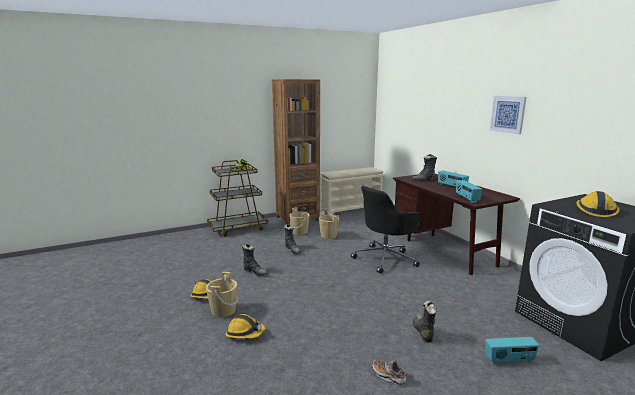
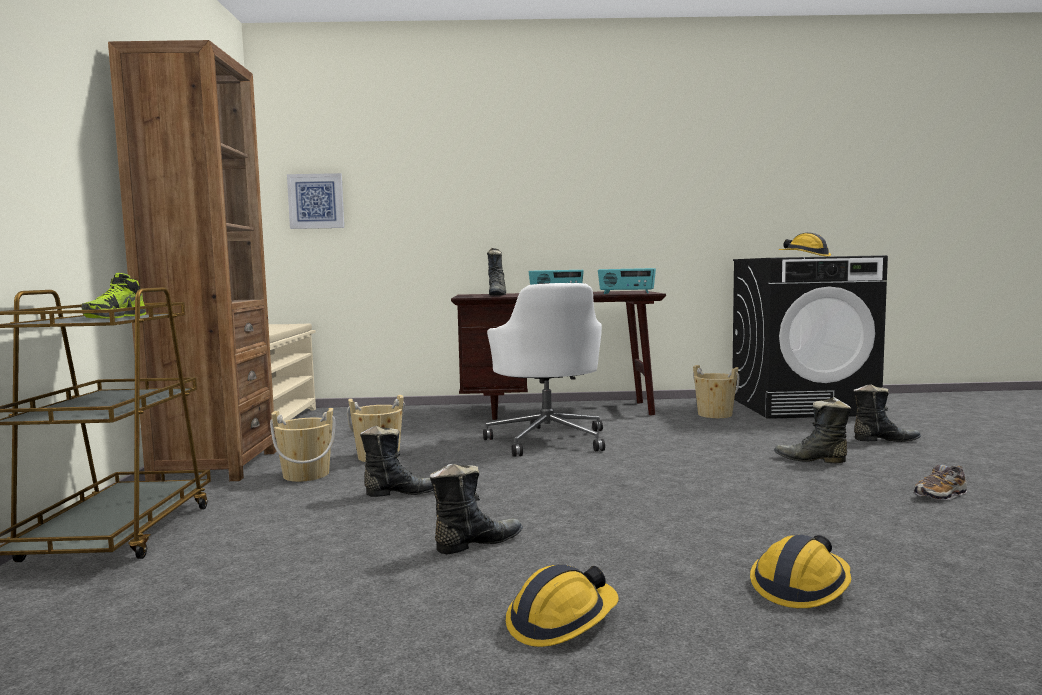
camera: 65 degrees left, 10 degrees down
beige bucket [206,272,238,318] -> beige bucket moved to [693,365,740,418]
black office chair [351,186,420,274] -> white office chair [483,283,605,457]
radio [485,337,539,364] -> black boot [853,384,921,442]
picture [490,96,527,134] -> picture moved to [287,173,344,229]

